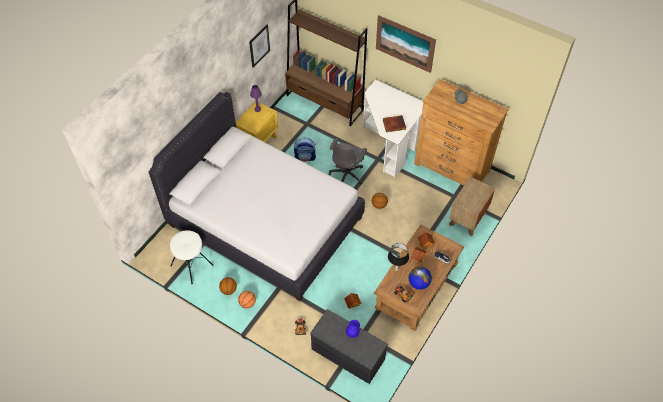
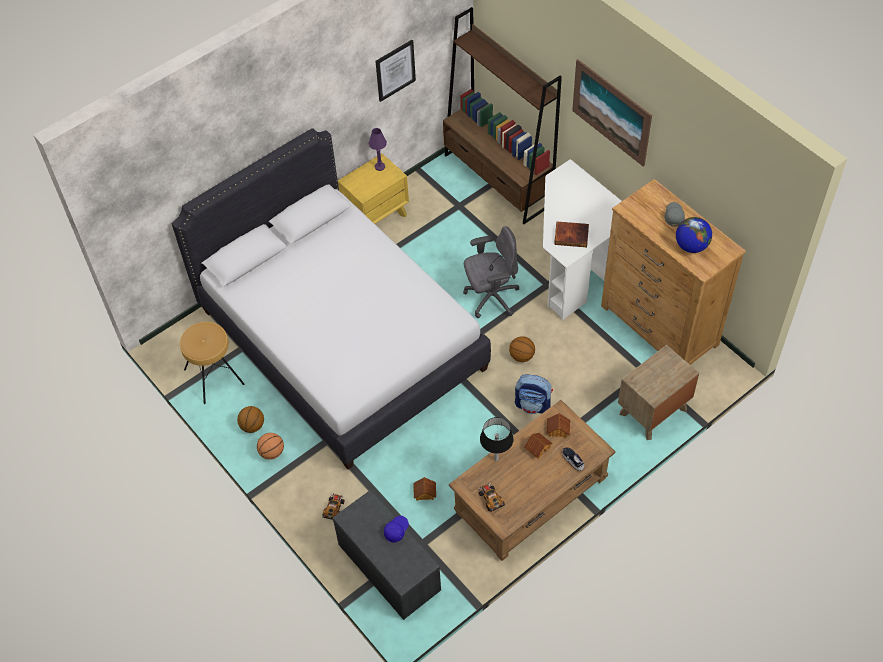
camera: 20 degrees right, 0 degrees up
white stool [170,230,214,284] -> brown stool [180,322,245,404]
backpack [294,137,316,162] -> backpack moved to [515,374,553,414]
grey office chair [329,138,367,184] -> grey office chair turned 150 degrees counterclockwise [463,226,519,318]
globe [409,266,432,290] -> globe moved to [676,217,712,253]

